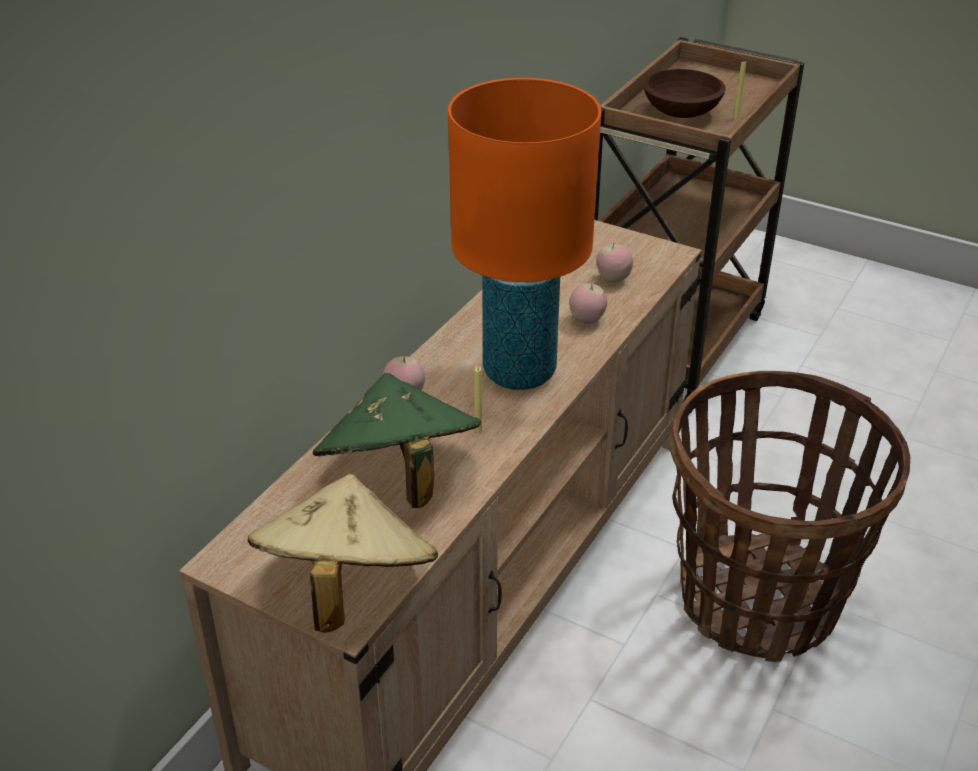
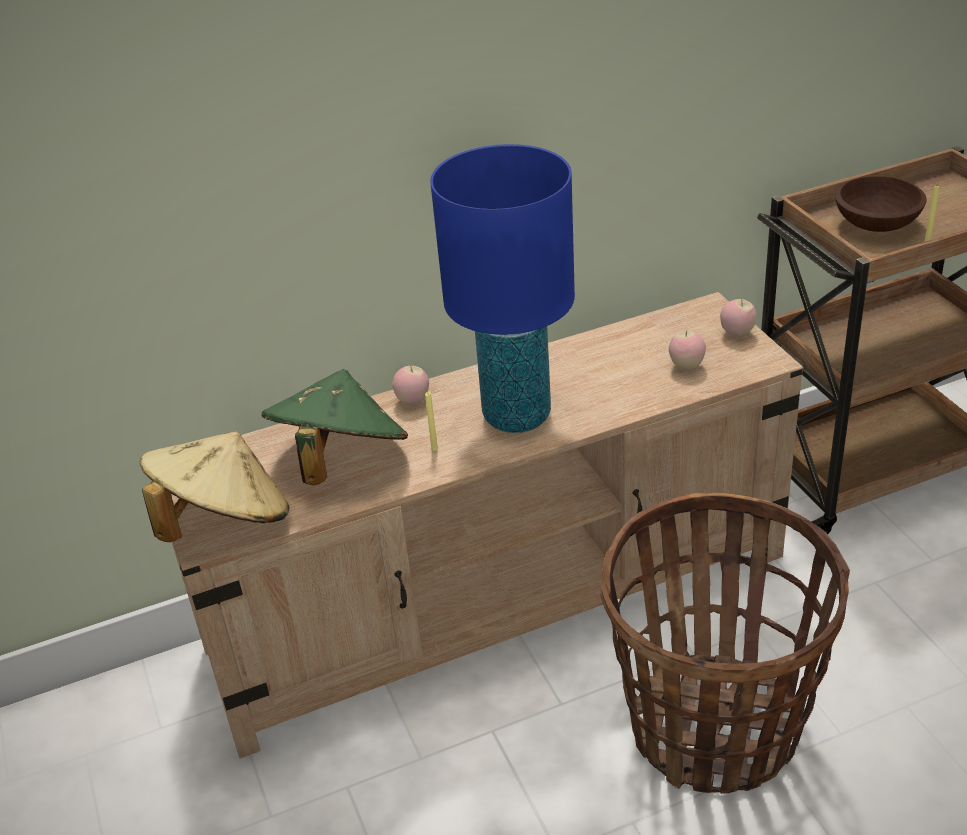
camera: 40 degrees right, 0 degrees up
orange table lamp [448,78,601,390] -> blue table lamp [430,144,575,433]
apple [569,283,607,324] -> apple moved to [720,299,757,337]

